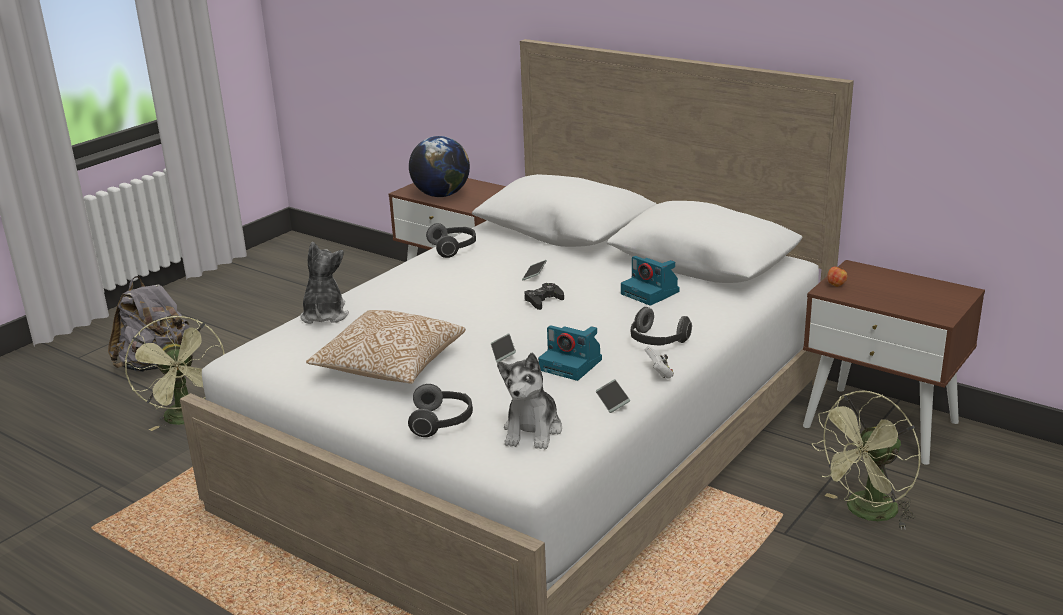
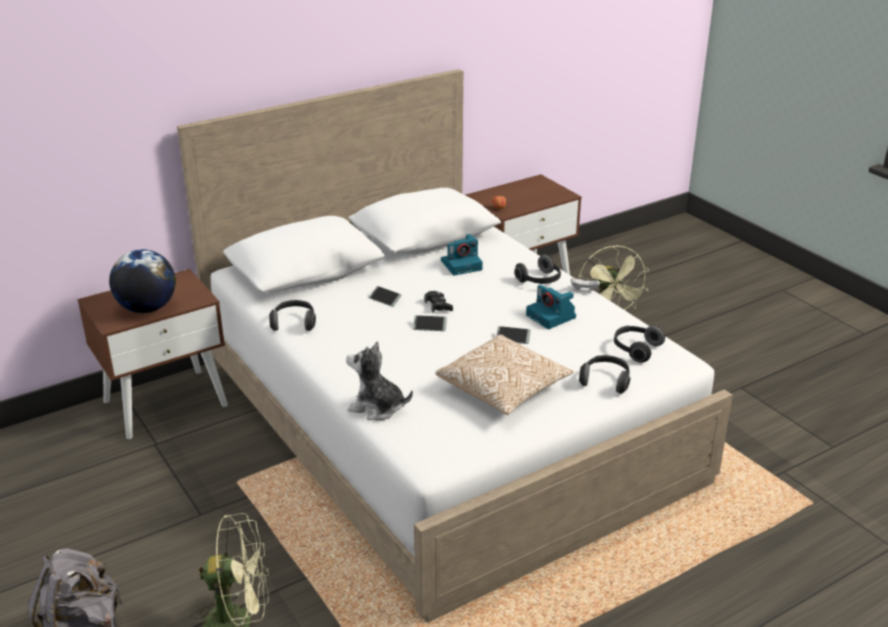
camera: 70 degrees left, 5 degrees up
plush toy [497,353,562,449] -> headphones [614,325,665,362]
camera [538,325,602,381] -> camera turned 90 degrees clockwise [526,285,576,329]
phone [596,379,630,413] -> phone moved to [413,315,447,331]

